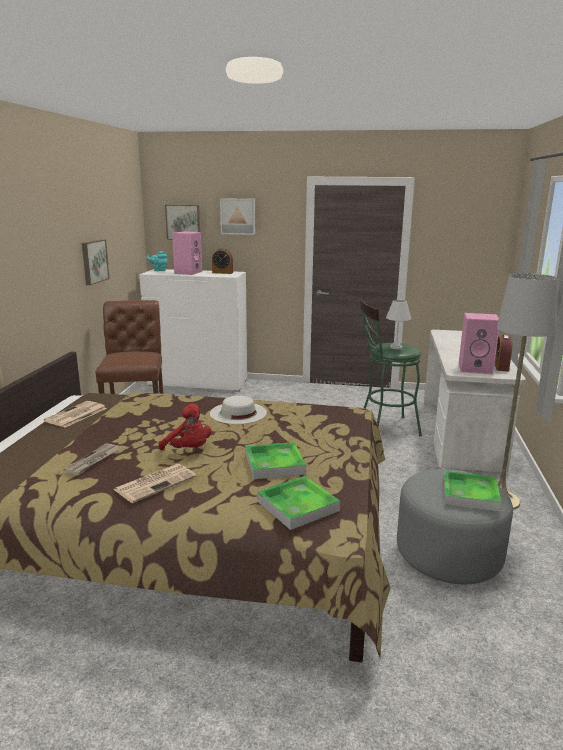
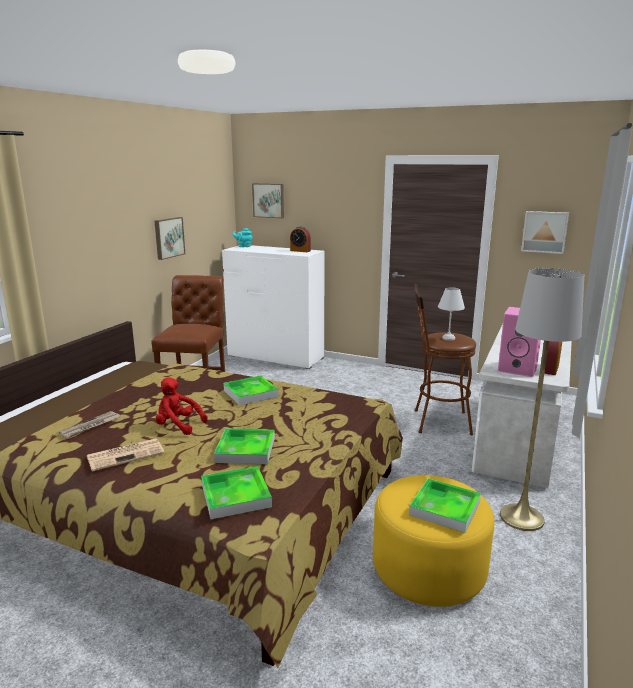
camera: 15 degrees right, 0 degrees up
newspaper [44,401,107,427] -> none
red plush toy [158,404,211,450] -> red plush toy turned 150 degrees clockwise [156,377,207,435]
pink speaker [172,231,202,275] -> none
white hat [210,395,267,424] -> tray [223,375,279,406]
picture [220,198,255,235] -> picture moved to [521,211,569,254]
green stool [359,298,422,436] -> brown stool [414,284,476,435]
grey ottoman [397,469,513,584] -> yellow ottoman [373,475,494,607]

